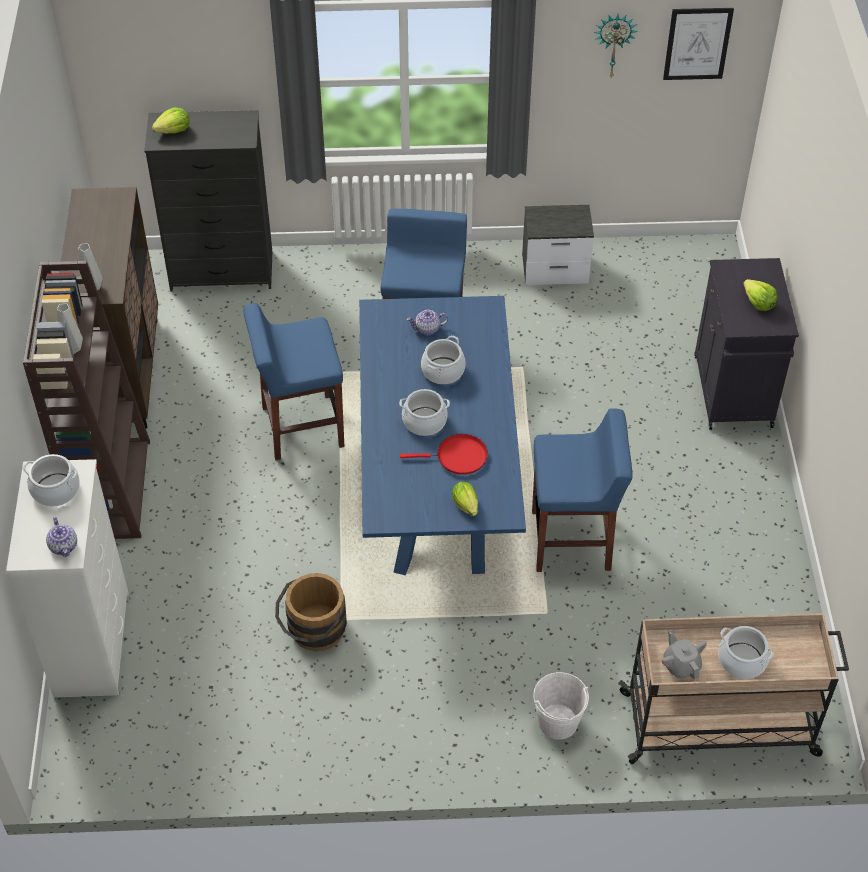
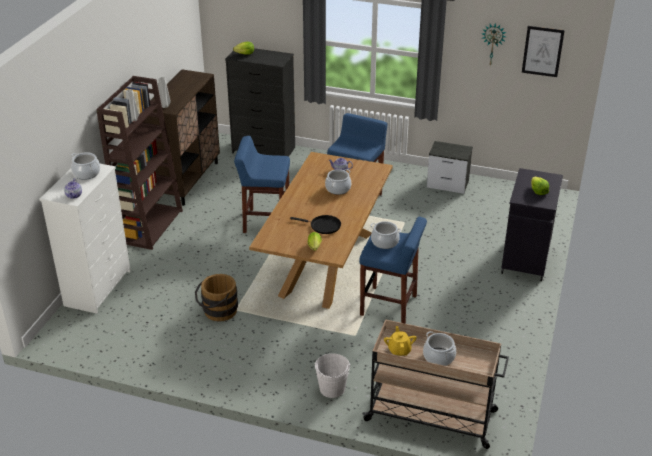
camera: 20 degrees right, 15 degrees down
blue dining table [359,296,526,575] -> brown dining table [249,152,393,309]
cooking pot [399,389,450,436] -> cooking pot moved to [370,221,401,249]
red frying pan [400,434,488,475] -> black frying pan [290,215,341,234]
grey teapot [662,630,707,679] -> yellow teapot [384,326,417,356]

